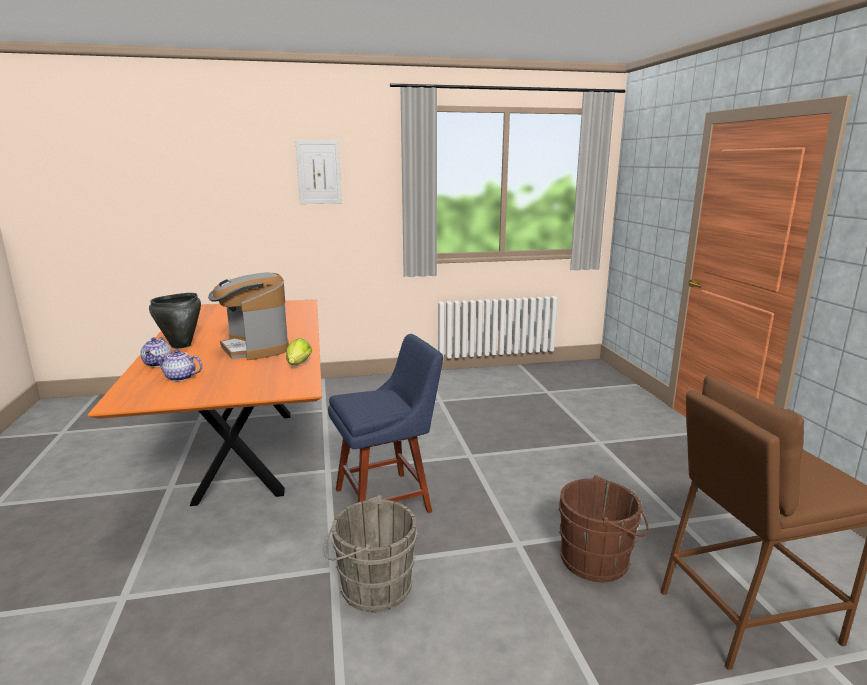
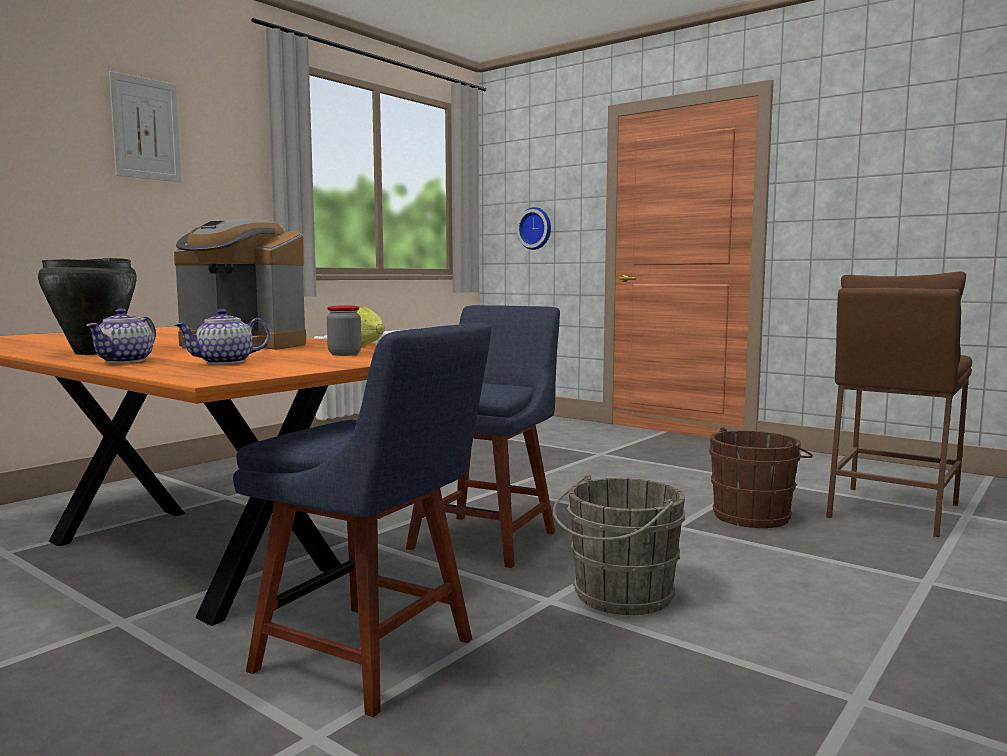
camera: 40 degrees left, 10 degrees down
teapot [140,337,172,367] -> teapot turned 60 degrees clockwise [86,309,156,363]
none -> blue chair [233,323,491,717]
none -> jar [327,305,361,356]
none -> wall clock [516,207,551,250]

